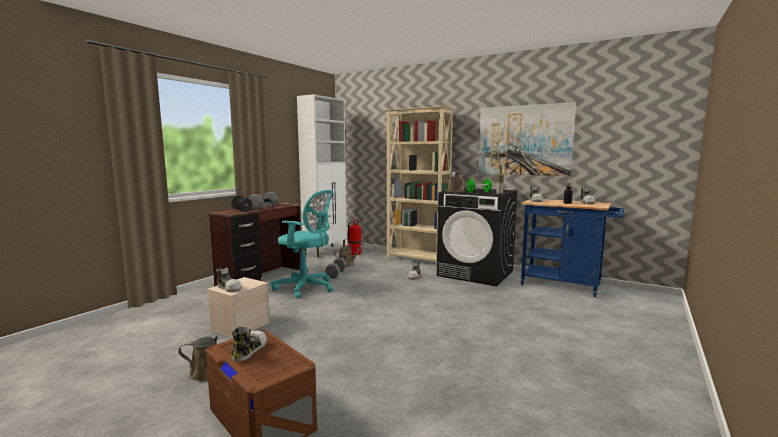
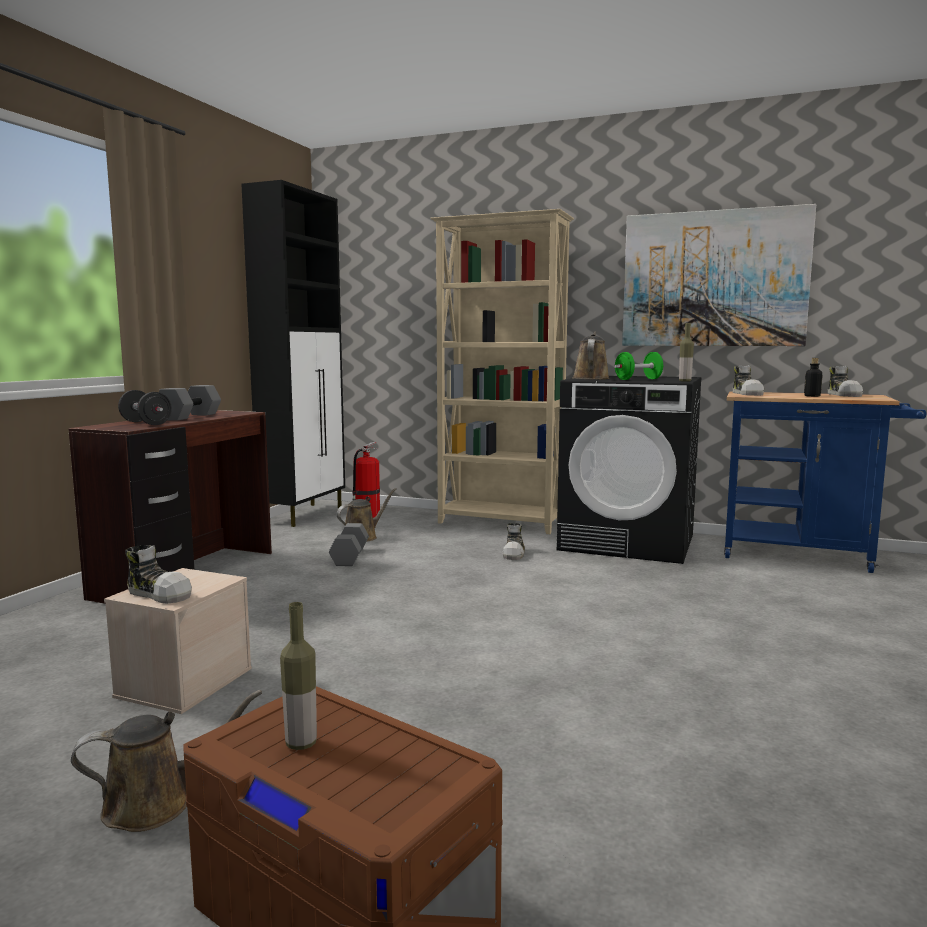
camera: 10 degrees left, 0 degrees up
shoe [231,326,267,362] -> bottle [280,602,317,750]
turquoise office chair [271,190,334,299] -> none
white cabinet [297,94,347,258] -> black cabinet [241,180,345,527]

